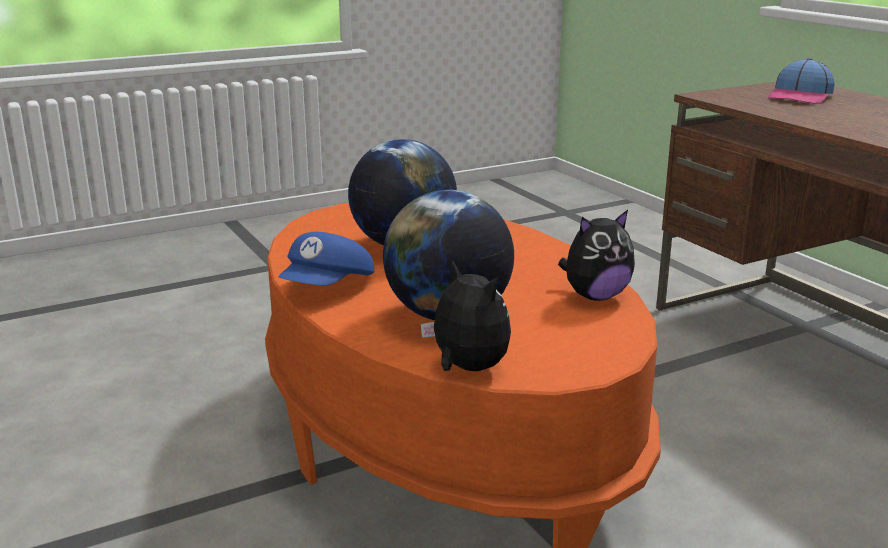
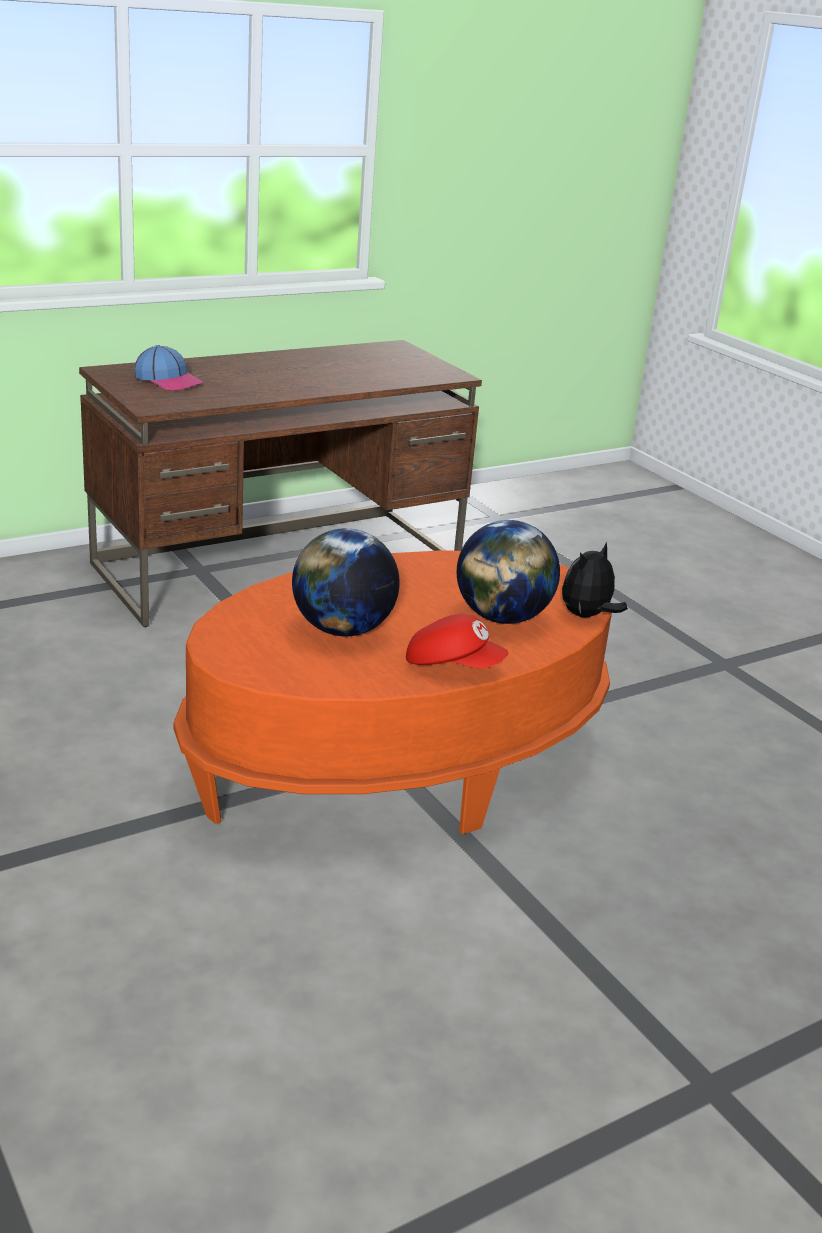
camera: 95 degrees left, 5 degrees up
blue cap [278,232,374,286] -> red cap [406,614,508,668]
plush toy [558,210,635,301] -> none

